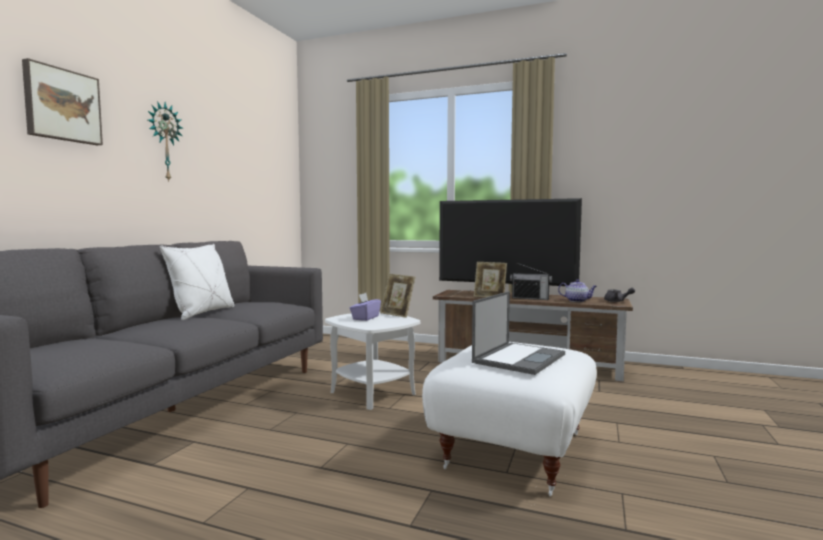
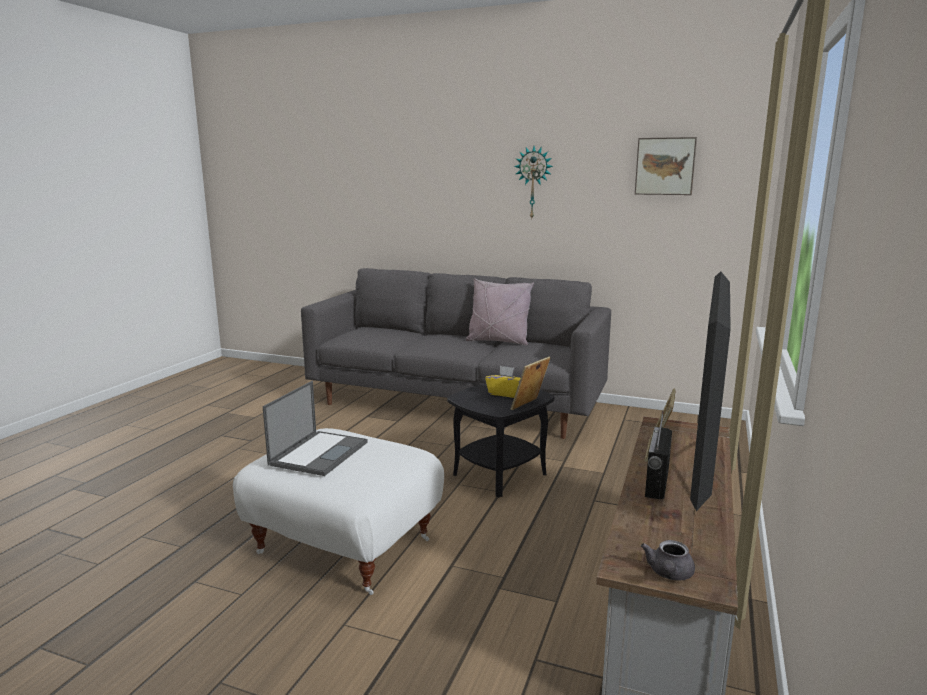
camera: 90 degrees right, 10 degrees up
picture [22,58,103,145] -> picture moved to [635,137,697,195]
white pillow [160,244,234,320] -> purple pillow [466,278,534,346]
white side table [325,311,420,410] -> black side table [447,383,555,498]
purple tissue box [350,293,381,321] -> yellow tissue box [485,366,520,398]
laptop [472,291,565,375] -> laptop turned 105 degrees counterclockwise [263,381,367,476]
teapot [558,279,597,302] -> none

